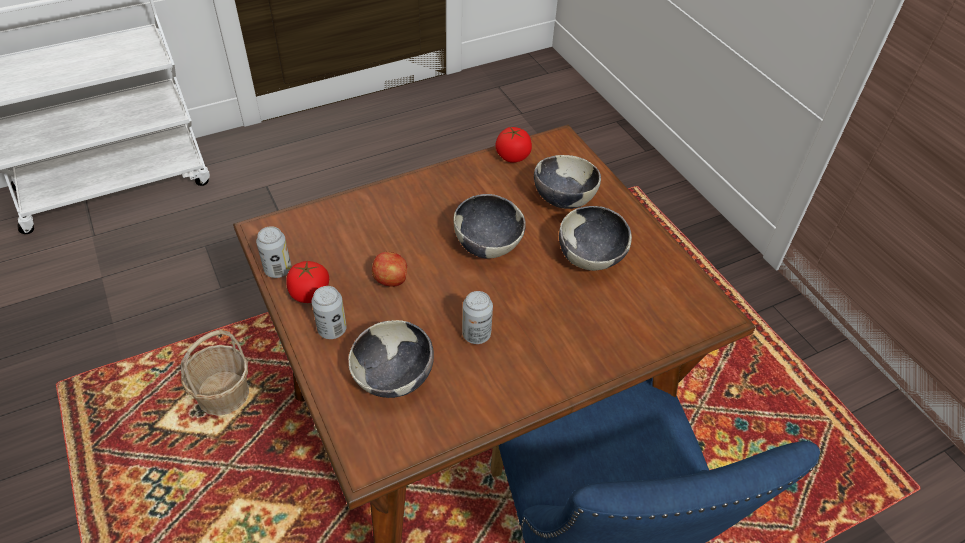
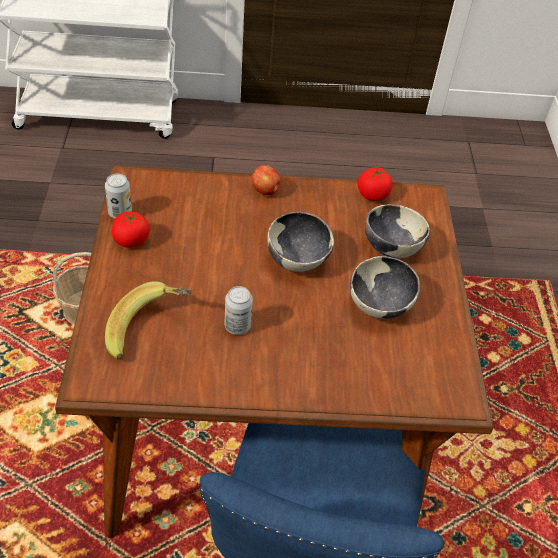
camera: 25 degrees right, 0 degrees up
can [312,286,347,339] -> none
bowl [348,320,434,398] -> banana [105,281,192,360]
apple [372,252,407,287] -> apple moved to [251,165,281,195]

